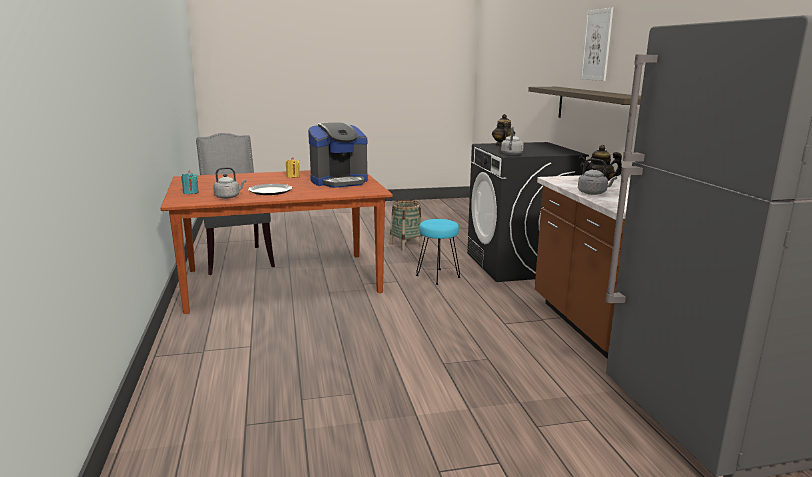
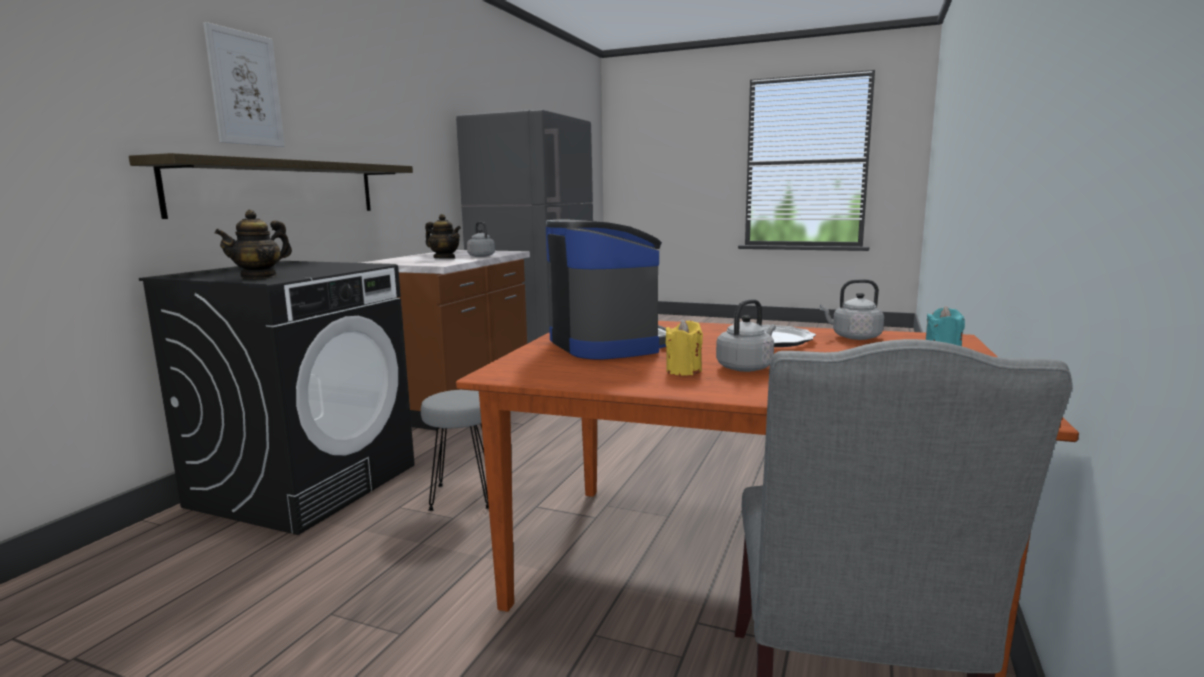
camera: 145 degrees left, 5 degrees down
coffee machine [308,122,368,188] -> coffee machine turned 60 degrees clockwise [546,220,666,359]
basket [389,200,423,251] -> none
turquoise stool [416,219,461,285] -> grey stool [421,390,489,511]
grey kettle [501,127,524,155] -> grey kettle moved to [716,299,776,372]

